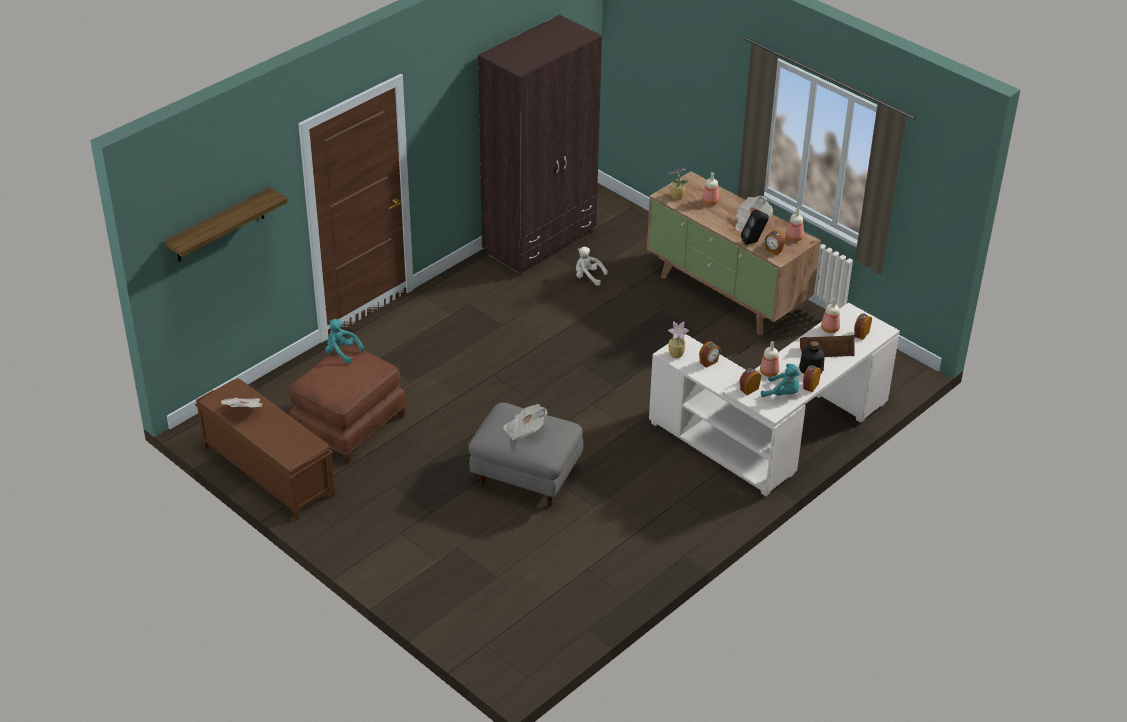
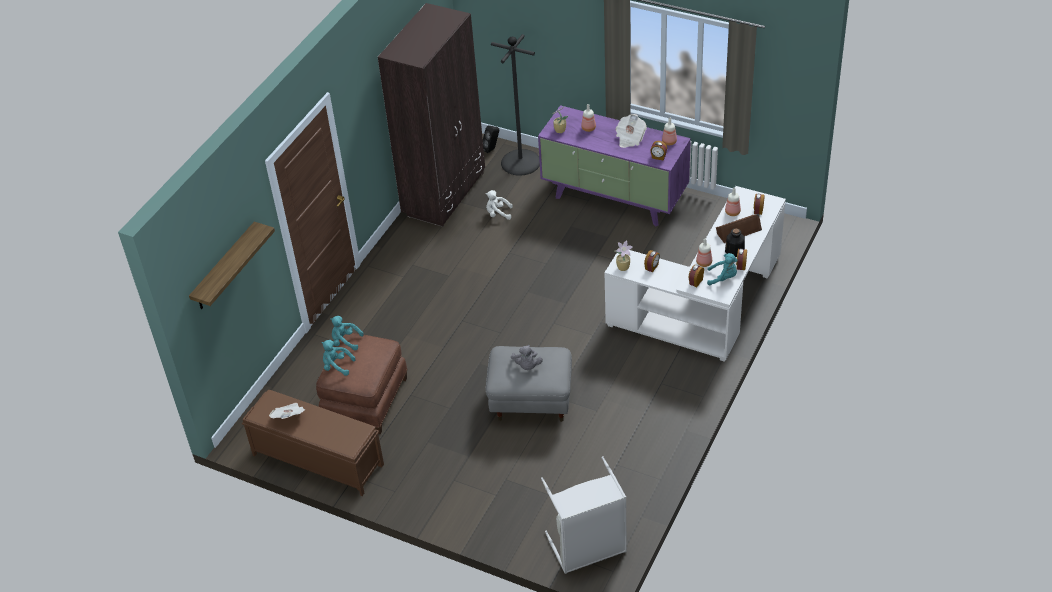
camera: 15 degrees left, 5 degrees up
newspaper [503,404,548,440] -> grey plush toy [511,345,543,370]
green dresser [647,171,821,335] -> purple dresser [538,105,691,226]
black speaker [741,209,769,245] -> black speaker moved to [483,125,499,153]
none -> turquoise plush toy [322,340,356,376]
none -> black clothes rack [491,34,540,176]
none -> grey laundry basket [541,456,627,574]

